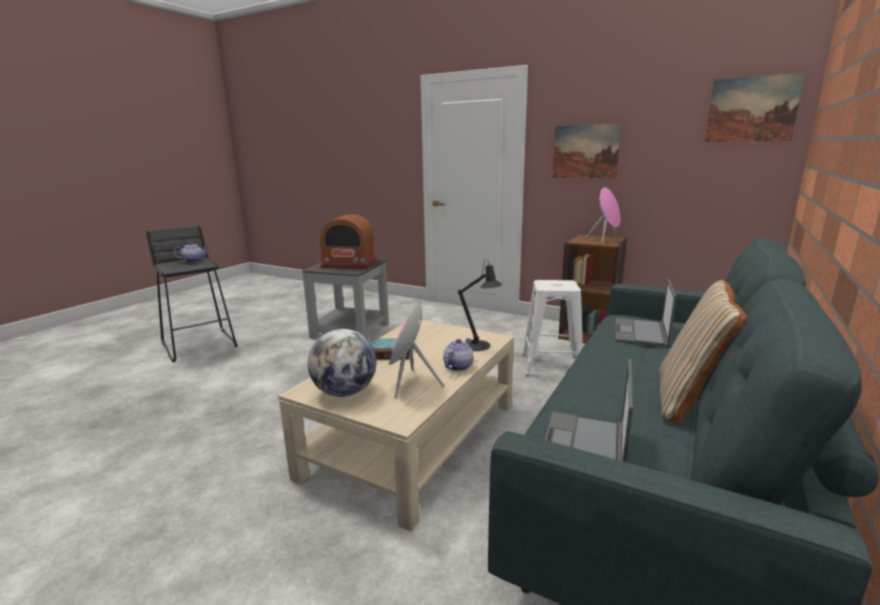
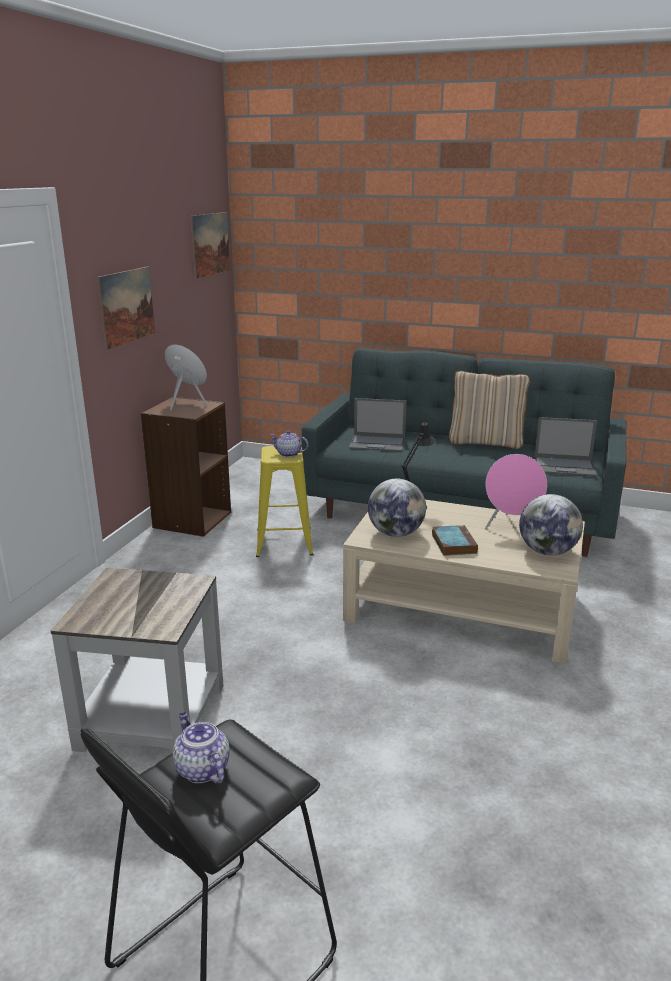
camera: 100 degrees left, 5 degrees up
radio [319,215,377,268] -> none
teapot [443,338,474,371] -> teapot moved to [270,431,308,457]
white stool [522,280,583,376] -> yellow stool [256,446,314,557]
none -> globe [368,479,426,537]

